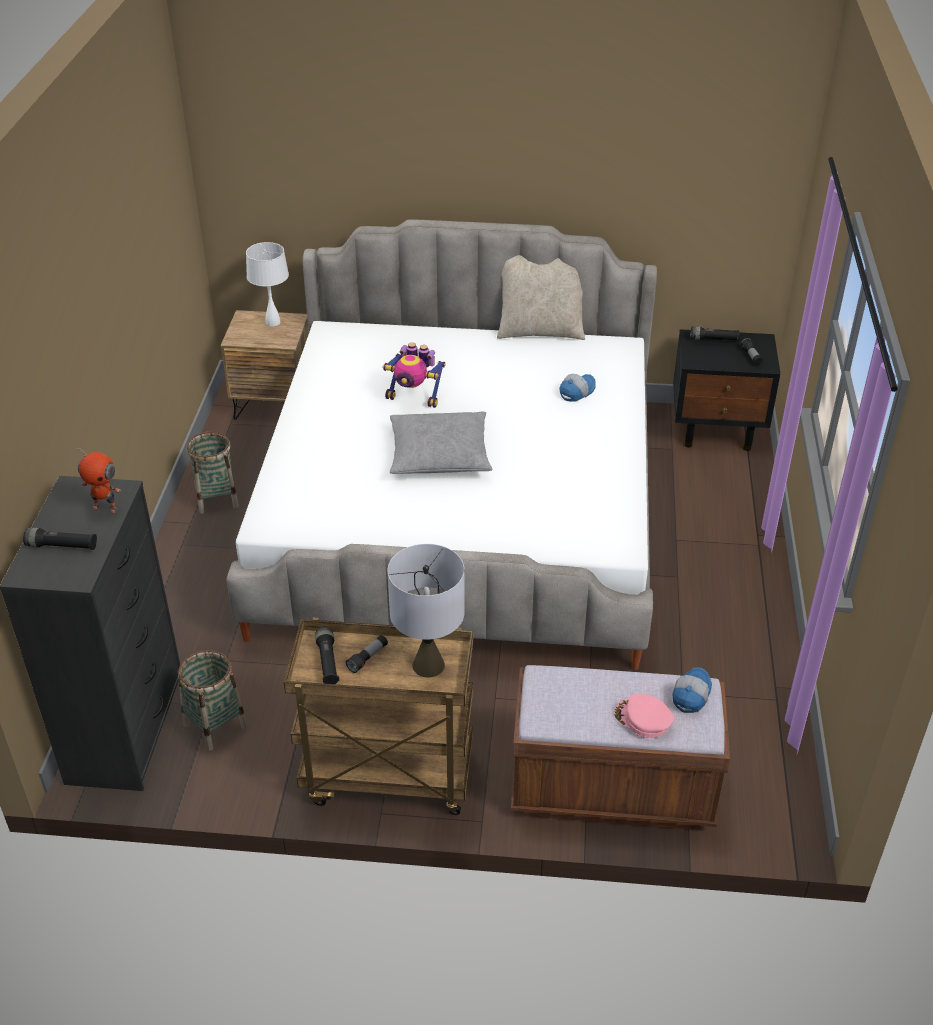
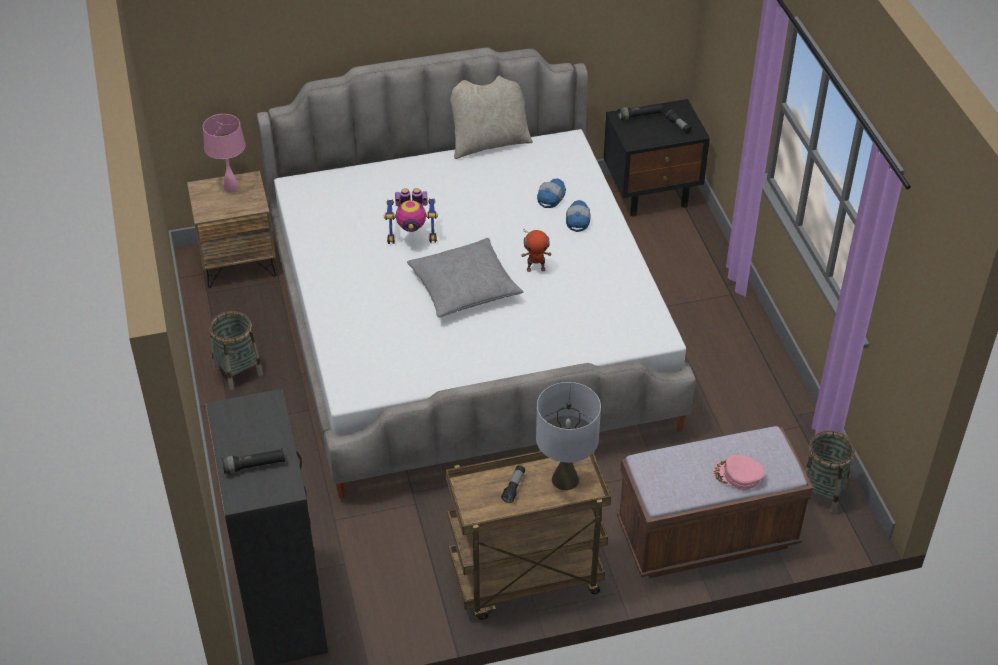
camera: 20 degrees left, 5 degrees up
toy robot [77,447,121,513] -> toy robot moved to [521,230,551,272]
basket [178,650,247,751] -> basket moved to [805,431,855,514]
white table lamp [246,242,289,326] -> pink table lamp [203,114,246,192]
black flashlight [315,627,339,684] -> none
cap [673,668,712,713] -> cap moved to [566,200,590,232]

